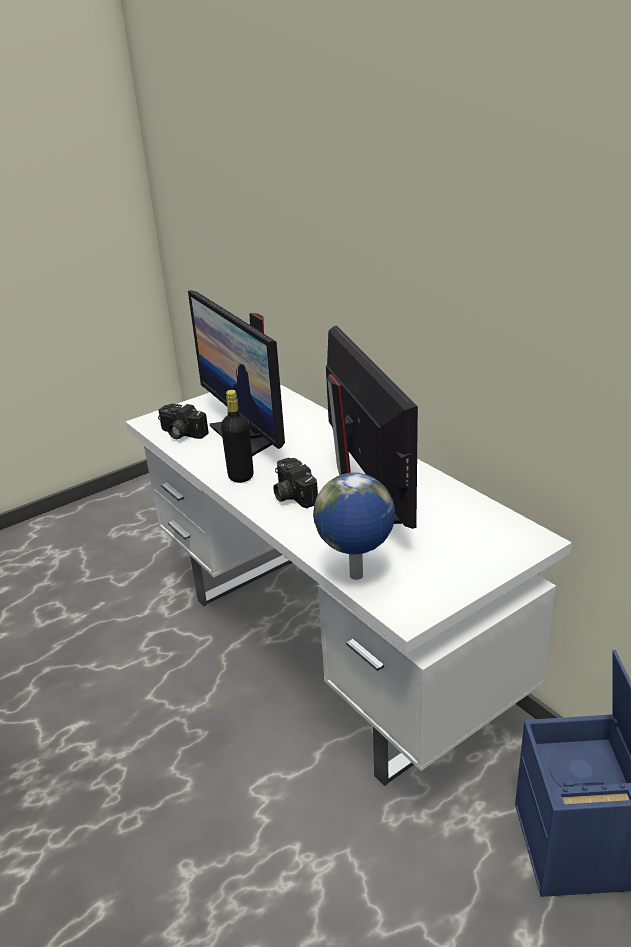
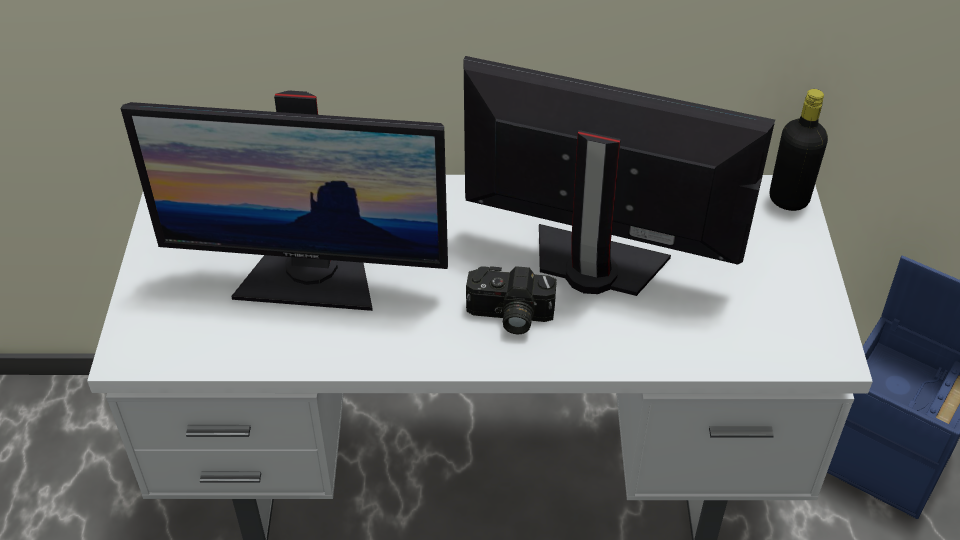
camera: 55 degrees left, 15 degrees up
camera [158,404,209,439] -> none
black bottle [221,390,253,483] -> black bottle moved to [770,89,828,211]
globe [313,473,395,580] -> none

